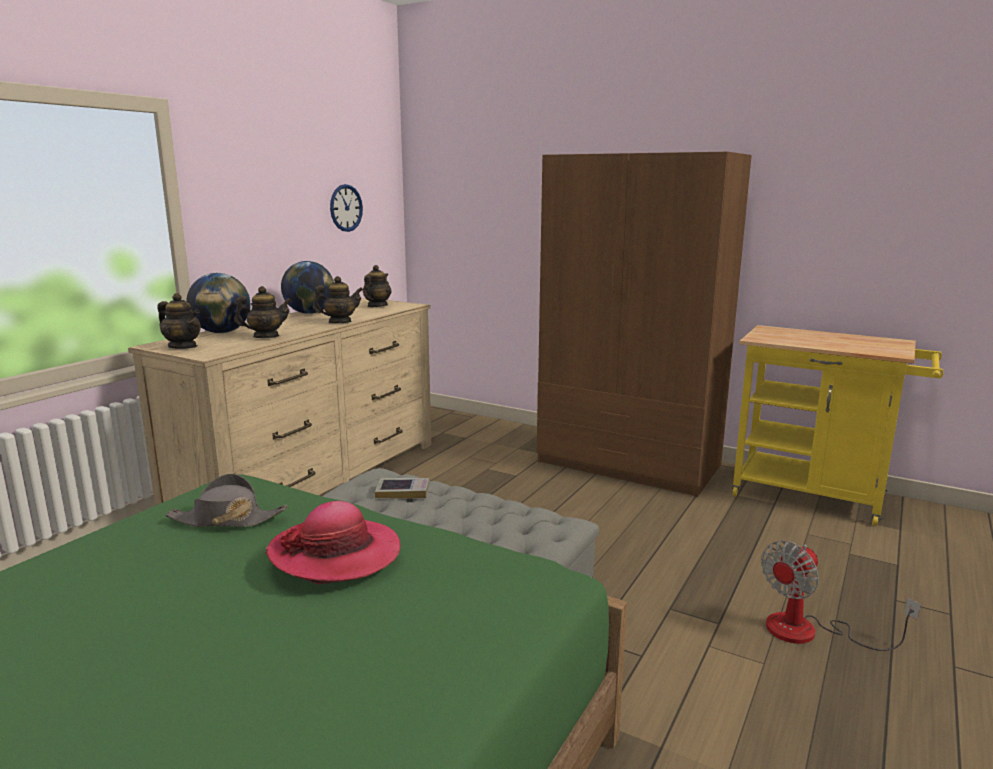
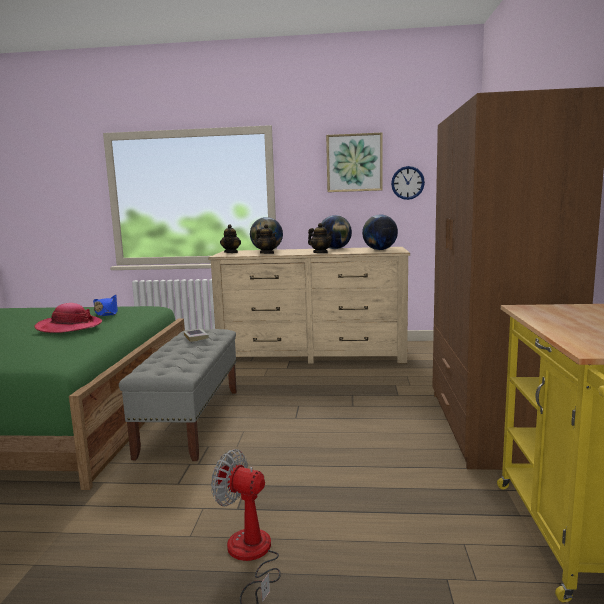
camera: 65 degrees right, 5 degrees down
grey hat [165,474,287,527] -> blue hat [93,295,118,316]
teapot [363,265,392,307] -> globe [362,214,398,250]
none -> picture [326,132,383,192]

